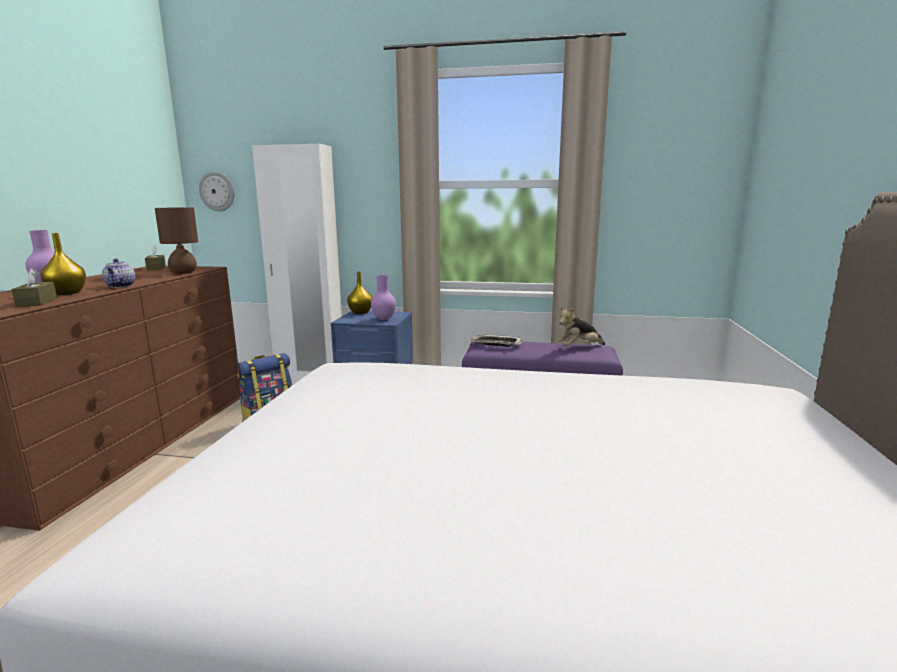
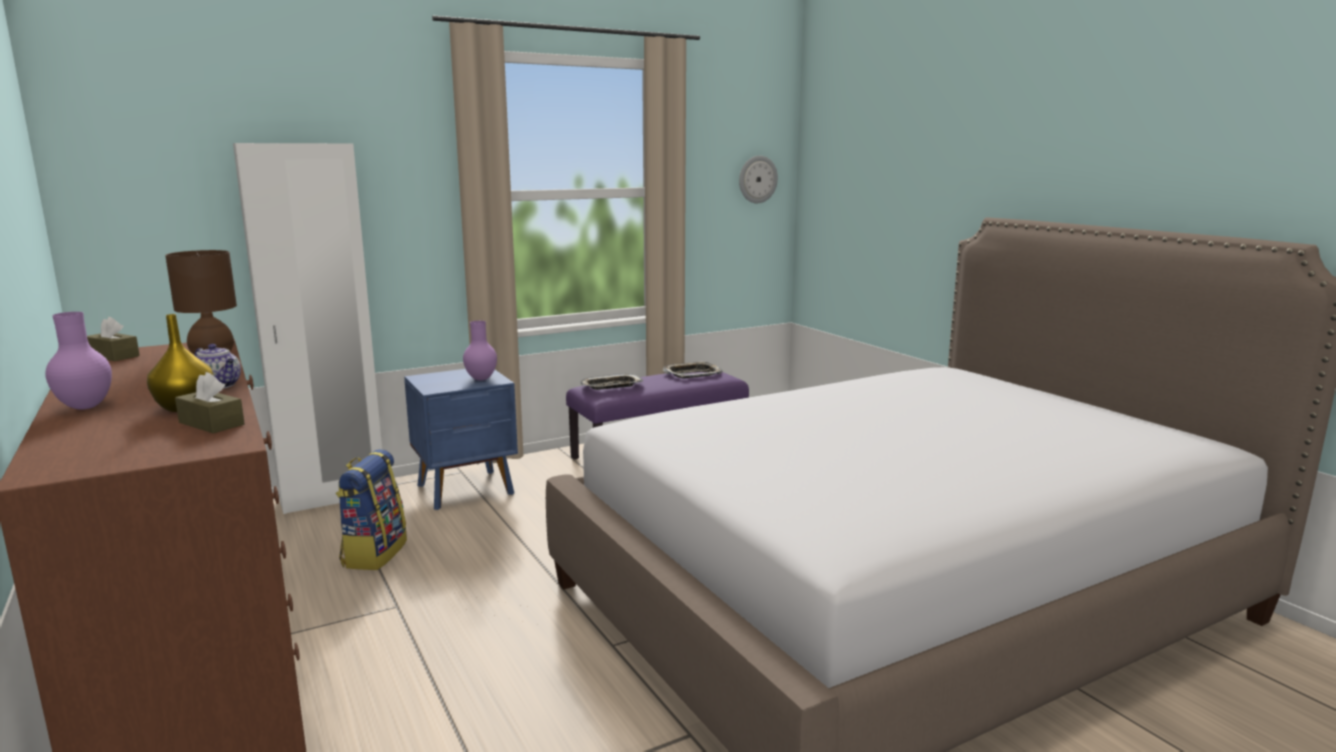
camera: 40 degrees left, 0 degrees up
wall clock [199,171,235,212] -> wall clock moved to [739,156,778,203]
yellow vase [347,272,372,314] -> none
plush toy [558,307,605,346] -> tray [663,361,723,379]

